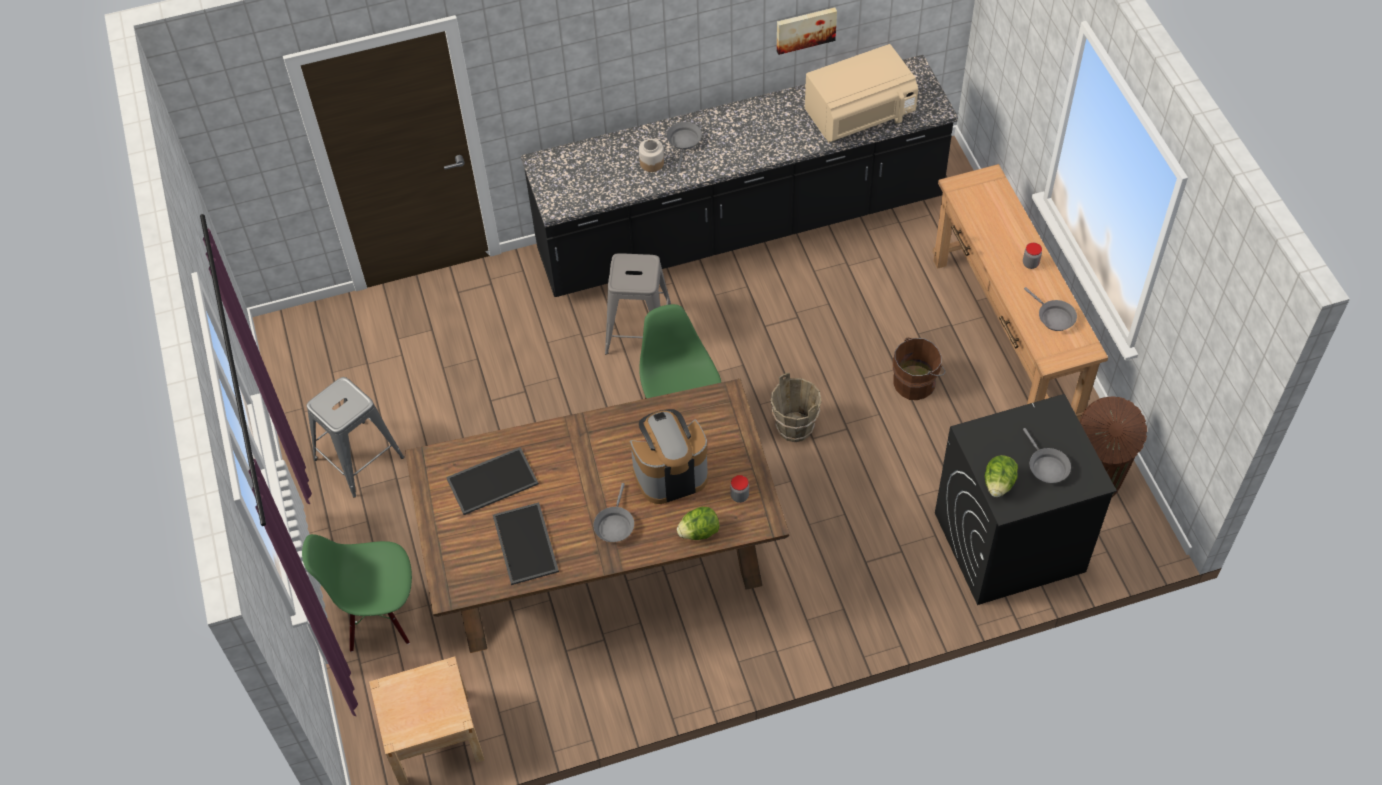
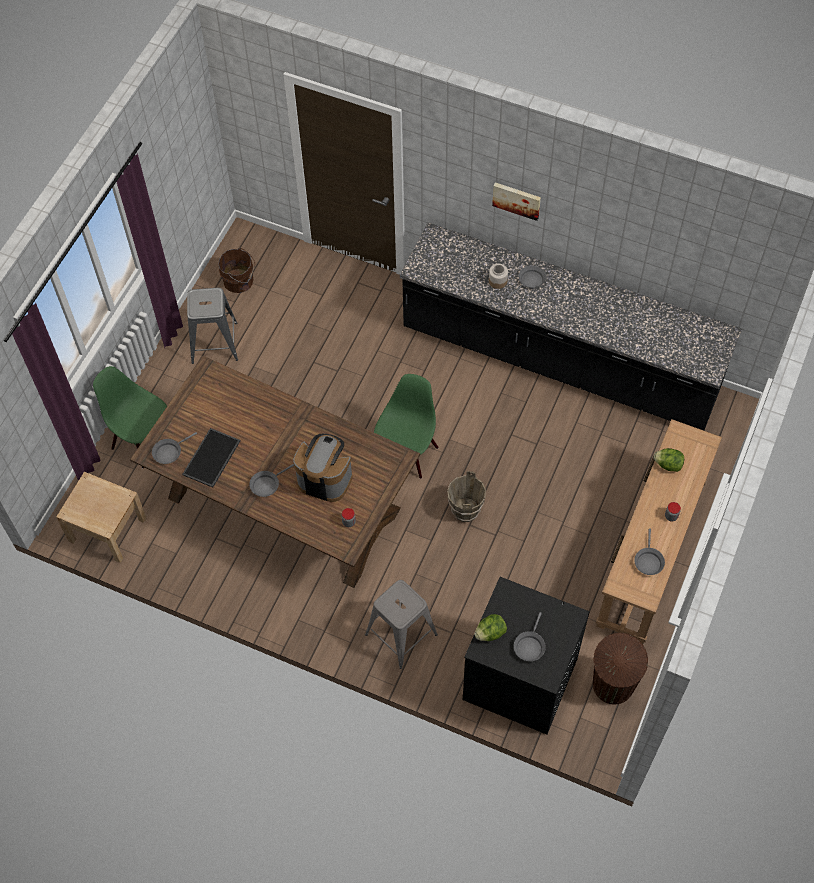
camera: 40 degrees right, 5 degrees up
tray [446,447,539,515] -> none
grey stool [605,253,671,355] -> grey stool moved to [365,580,438,669]
lettuce [677,507,720,540] -> lettuce moved to [654,448,684,472]
picture [777,8,837,55] -> picture moved to [492,182,541,221]
beige microwave [805,44,918,143] -> none
brown bucket [893,338,945,400] -> brown bucket moved to [219,248,255,293]
none -> grey frying pan [152,432,197,464]

